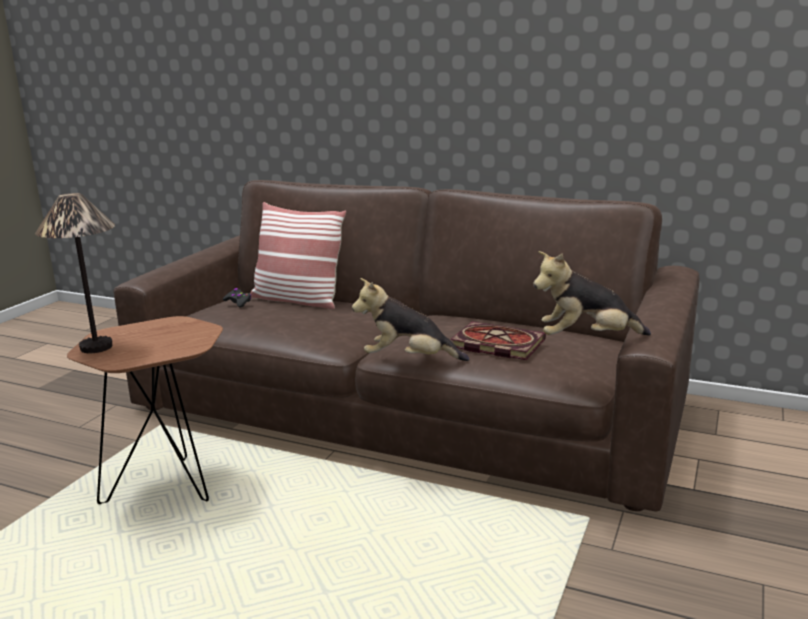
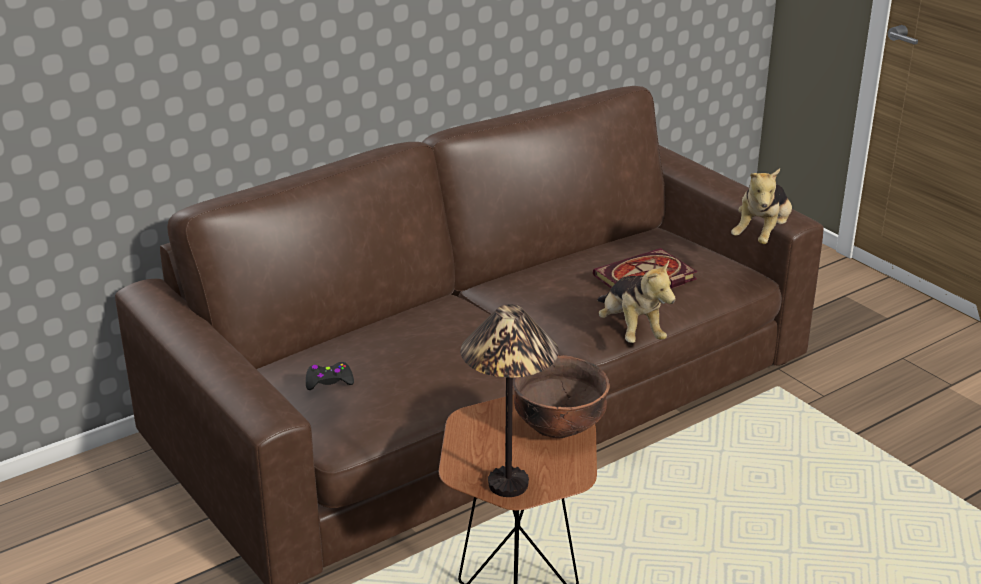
camera: 60 degrees left, 10 degrees up
pillow [250,202,346,309] -> none
plush toy [352,278,470,361] -> plush toy turned 60 degrees counterclockwise [597,260,676,343]
none -> brown bowl [513,355,610,438]

